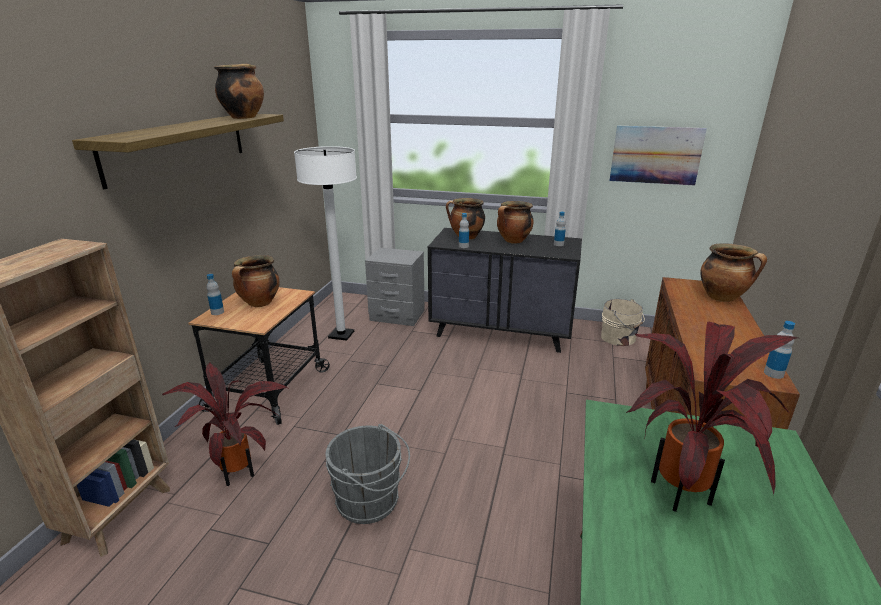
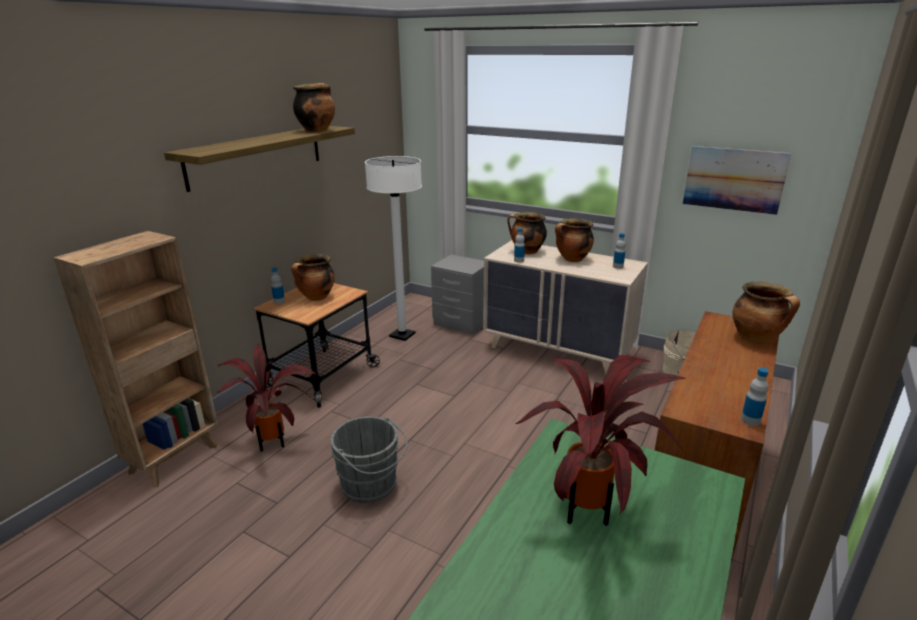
camera: 15 degrees right, 0 degrees up
black dresser [428,228,582,353] -> beige dresser [483,240,648,374]

